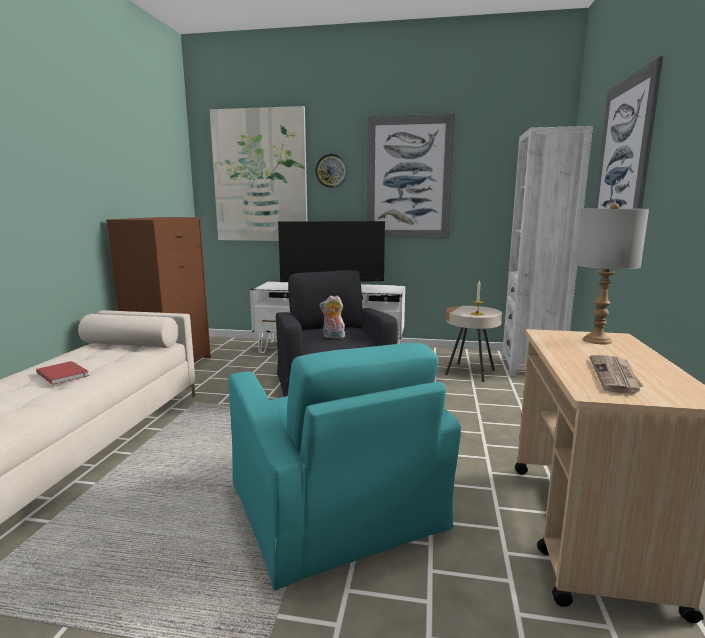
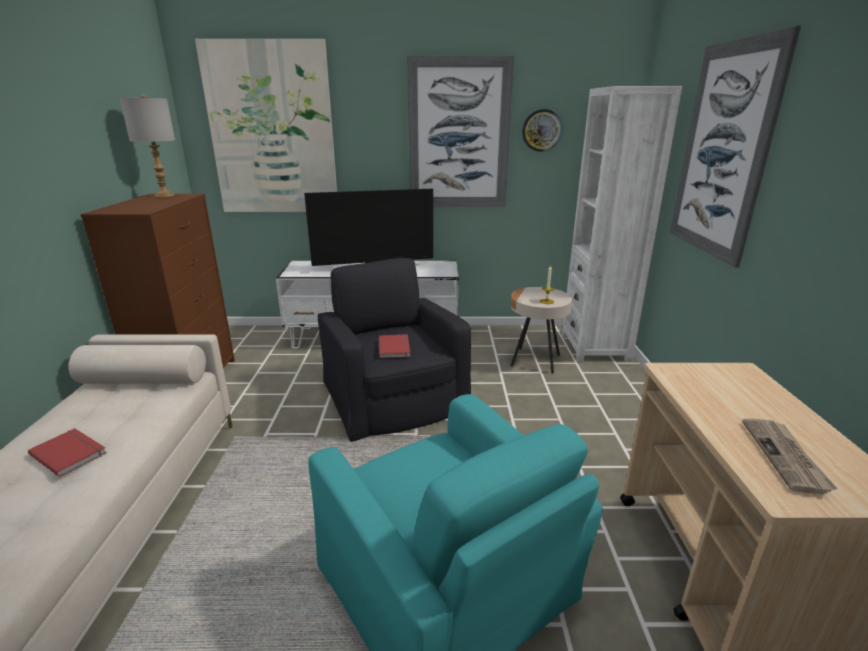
camera: 10 degrees left, 10 degrees up
wall clock [315,154,348,188] -> wall clock moved to [522,109,562,152]
plush toy [320,296,345,339] -> red book [379,334,410,358]
grey table lamp [575,203,649,345] -> grey table lamp moved to [120,94,175,197]

